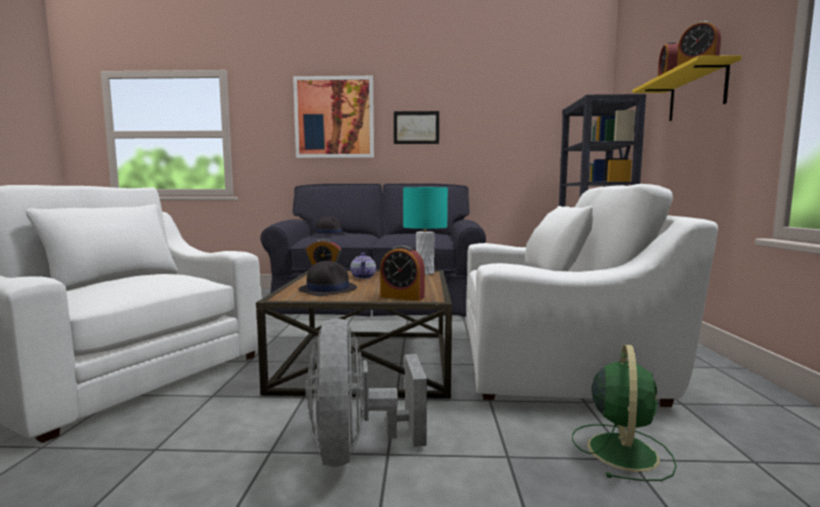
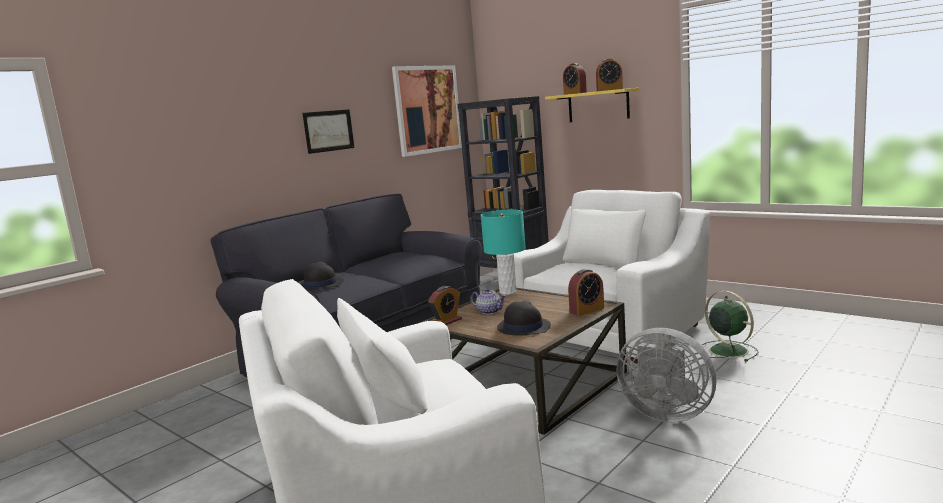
camera: 50 degrees left, 5 degrees up
picture [293,76,374,158] -> picture moved to [392,65,462,157]

